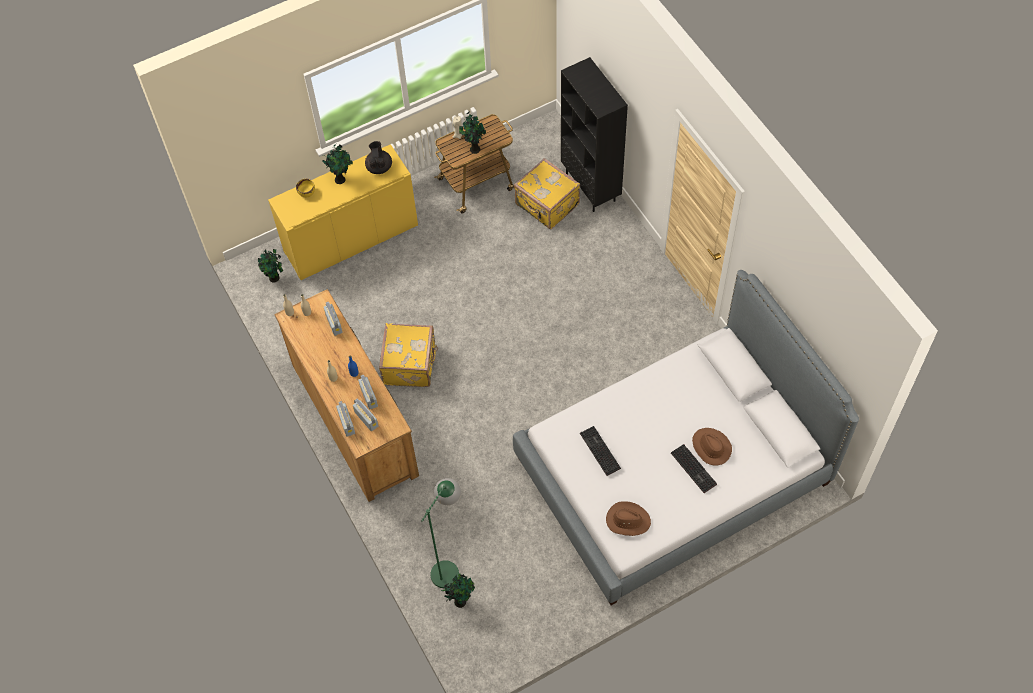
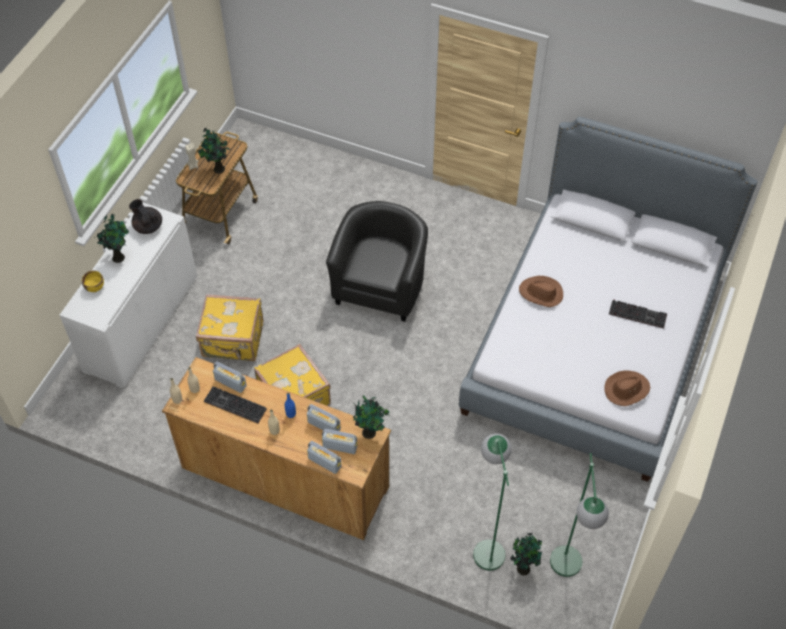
camera: 40 degrees left, 5 degrees down
potted plant [258,249,283,283] -> potted plant moved to [353,395,389,439]
yellow cabinet [268,144,418,280] -> white cabinet [60,202,197,388]
yellow suitcase [514,158,580,229] -> yellow suitcase moved to [196,294,263,361]
black bookcase [561,57,628,212] -> none
keyboard [580,426,621,476] -> keyboard moved to [204,386,267,423]
brown hat [692,428,732,465] -> brown hat moved to [519,276,563,307]
none -> black armchair [326,201,428,322]
none -> green floor lamp [550,453,609,577]

